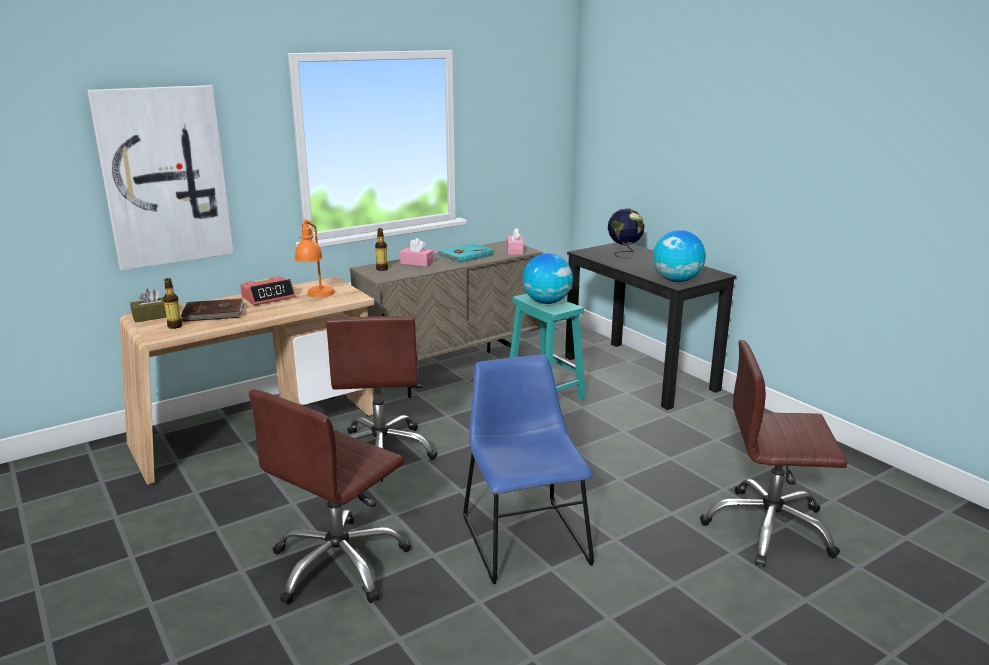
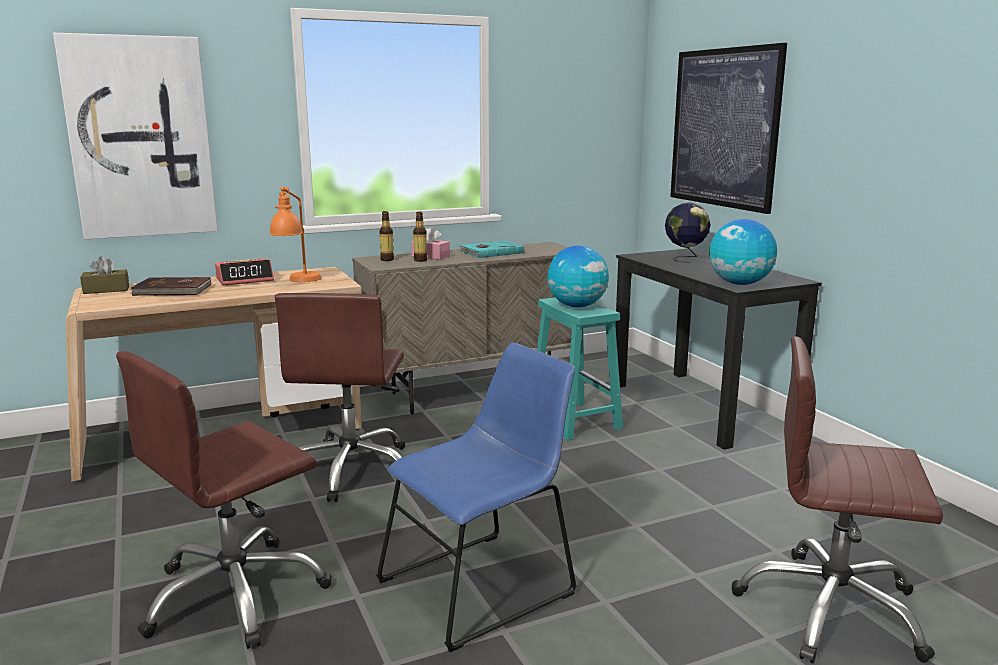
camera: 10 degrees right, 5 degrees down
bottle [163,278,182,329] -> bottle moved to [413,212,427,262]
blue chair [463,355,595,584] -> blue chair turned 60 degrees clockwise [376,343,576,652]
pink tissue box [507,227,523,255] -> none
none -> picture [670,43,787,214]

